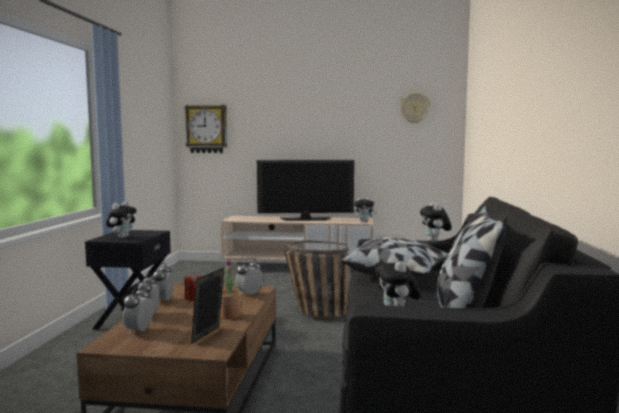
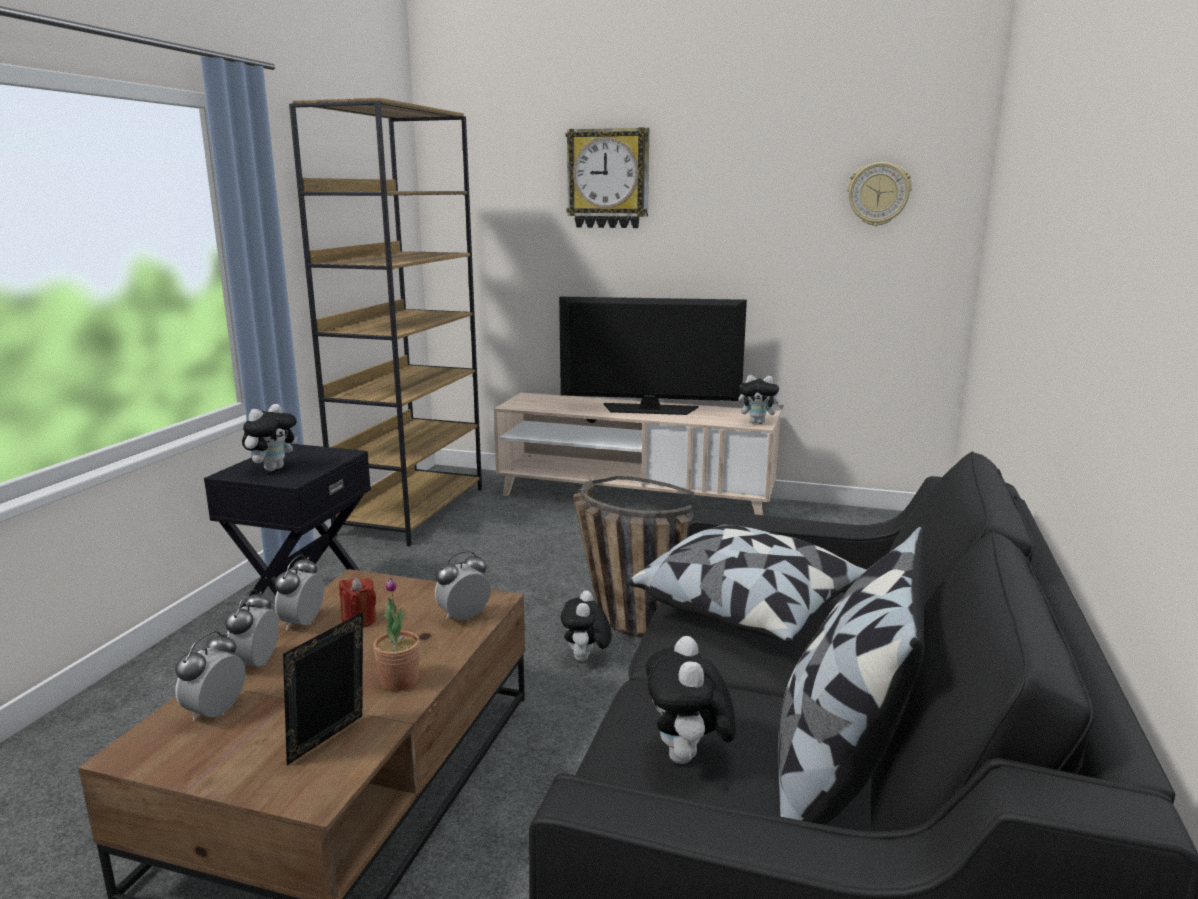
camera: 10 degrees right, 10 degrees up
wall clock [184,105,227,153] -> wall clock moved to [566,127,649,228]
plush toy [420,201,452,242] -> plush toy moved to [561,590,612,661]
none -> brown bookcase [289,98,482,546]

